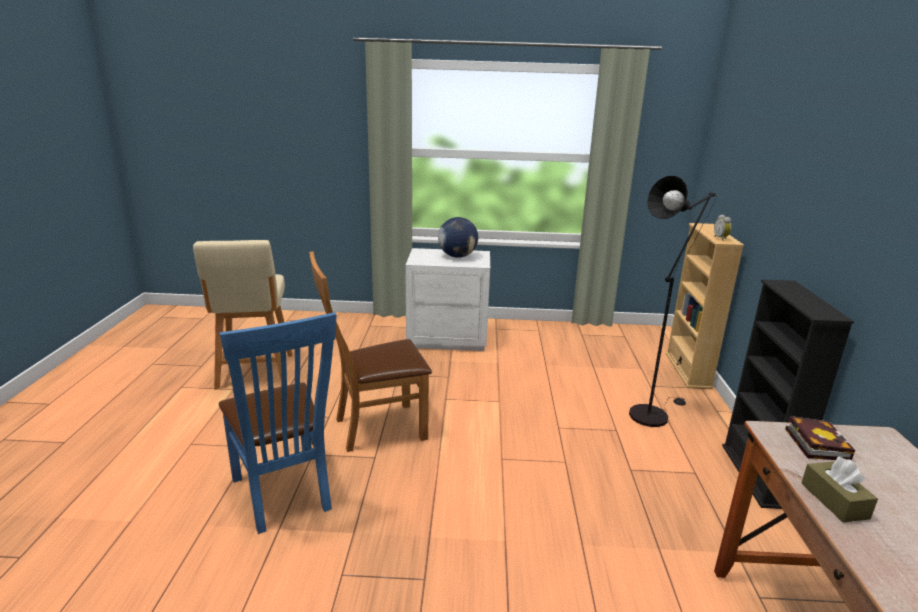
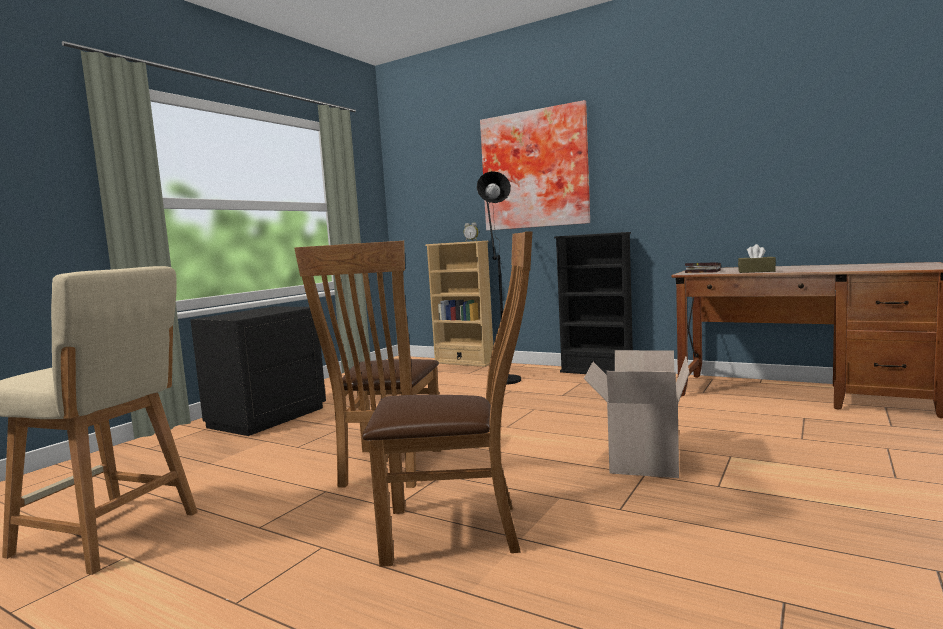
camera: 60 degrees left, 15 degrees down
blue chair [219,312,337,534] -> brown chair [362,231,532,567]
white nightstand [405,248,490,351] -> black nightstand [190,306,326,436]
globe [438,217,478,257] -> none
none -> picture [480,100,590,231]
none -> cardboard box [584,350,689,478]

